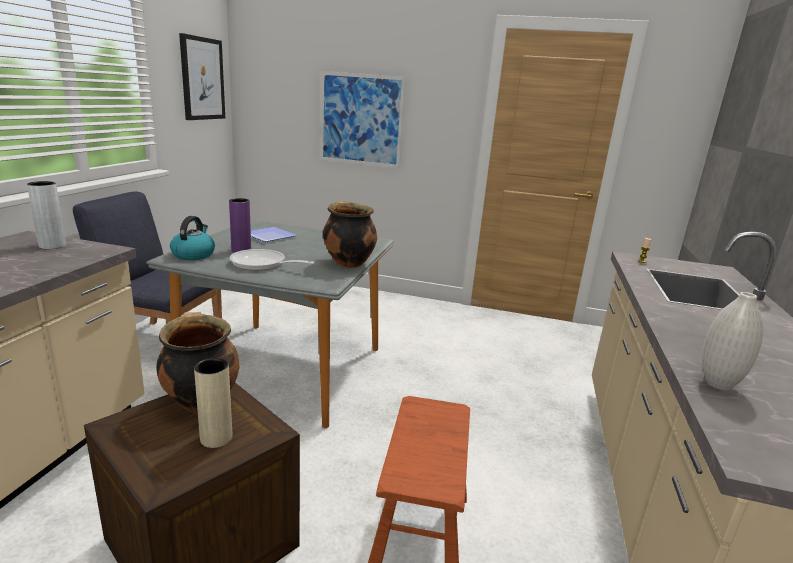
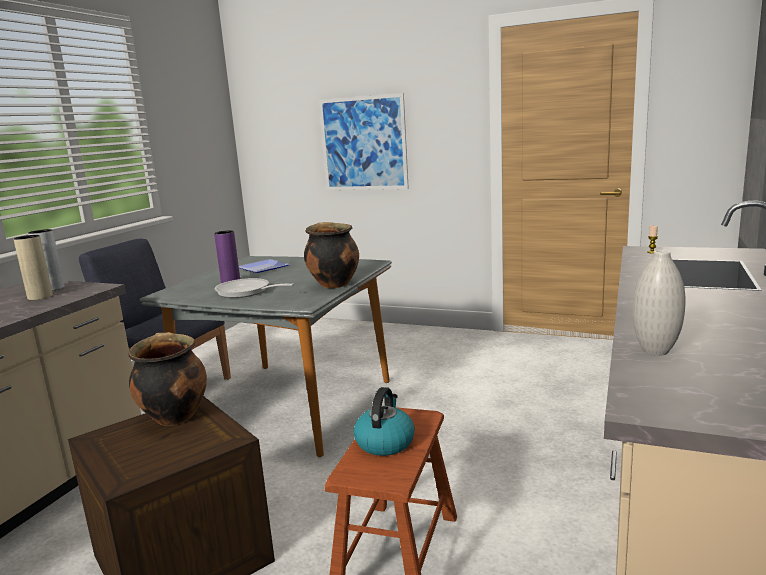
camera: 10 degrees right, 5 degrees down
kettle [170,216,215,260] -> kettle moved to [354,387,415,456]
picture [179,33,225,120] -> none
beige vase [194,358,232,448] -> beige vase moved to [14,235,53,300]

